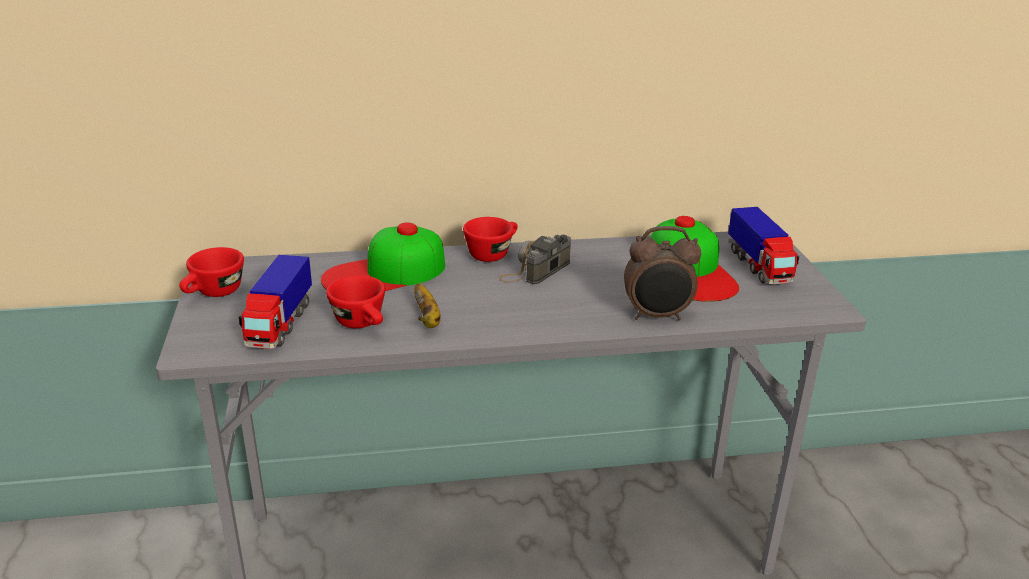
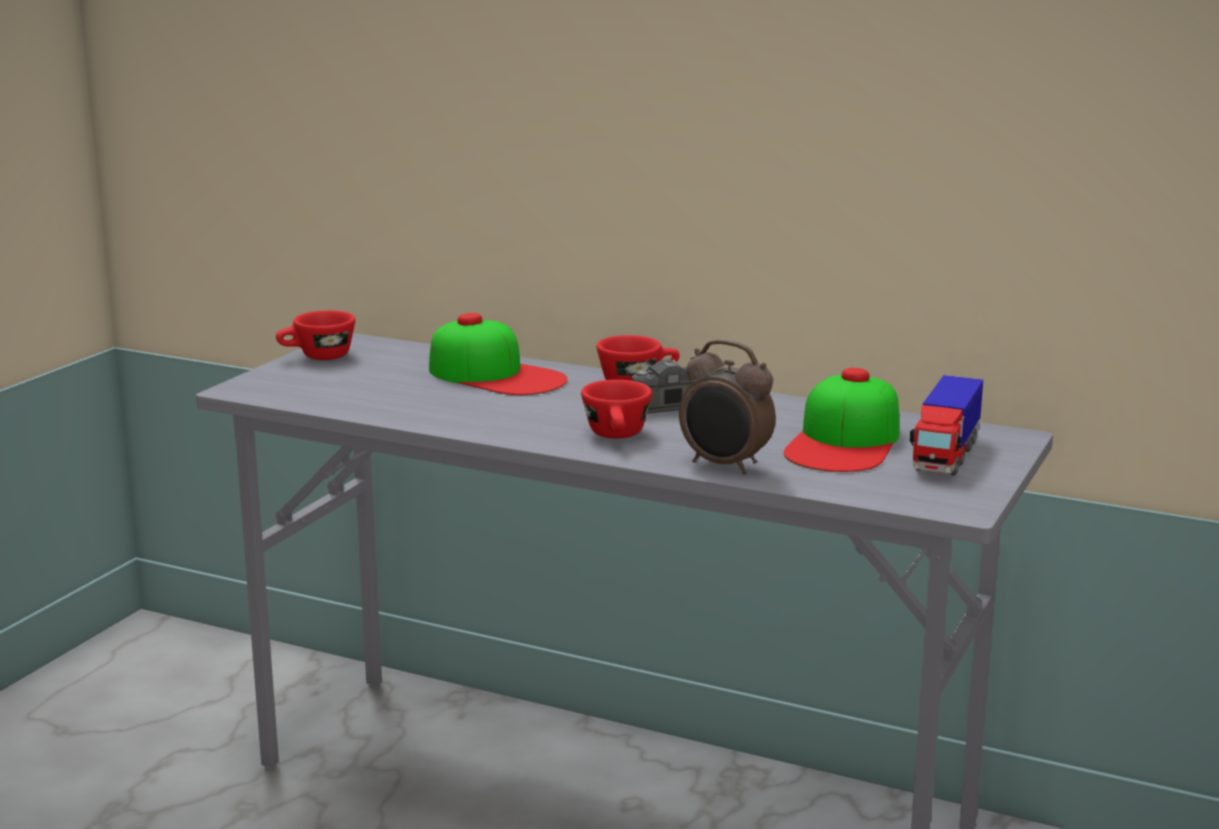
camera: 35 degrees right, 10 degrees down
toy truck [238,255,312,349] -> none
cap [321,222,445,291] -> cap turned 150 degrees counterclockwise [429,313,568,395]
red cup [326,275,385,328] -> red cup moved to [581,380,652,439]
banana [414,283,441,328] -> none

